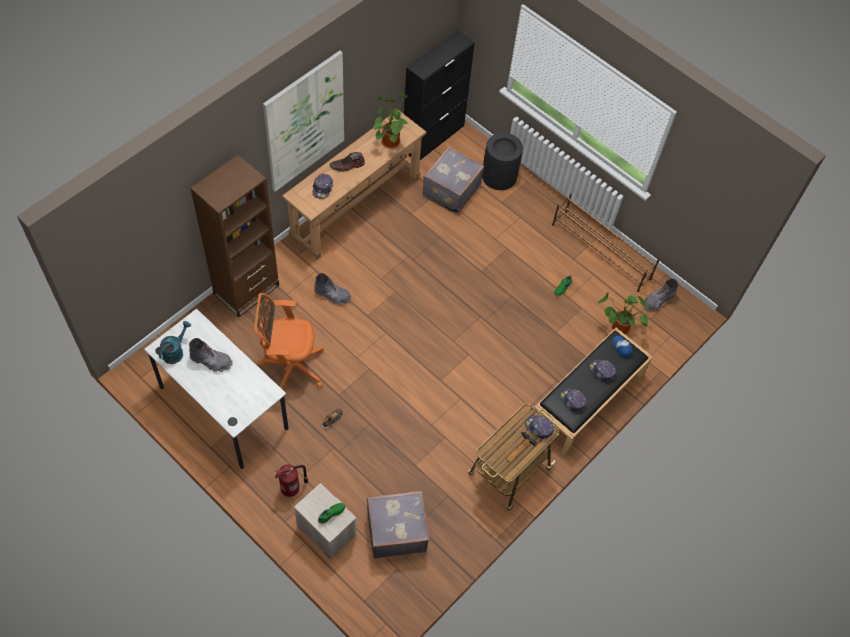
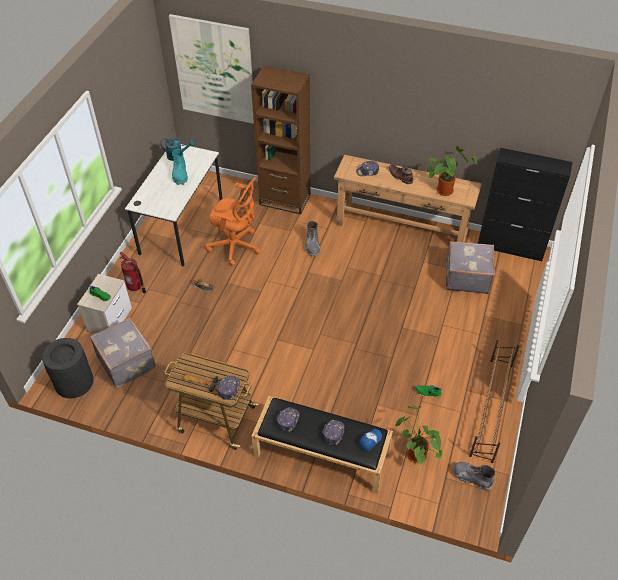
camera: 70 degrees right, 10 degrees down
grey boot [189,338,233,372] -> turquoise boot [172,149,188,185]
orange office chair [255,293,324,390] -> orange office chair turned 135 degrees clockwise [205,177,261,266]
picture [263,50,344,192] -> picture moved to [169,14,254,124]
black trash can [482,133,523,190] -> black trash can moved to [42,338,94,399]

